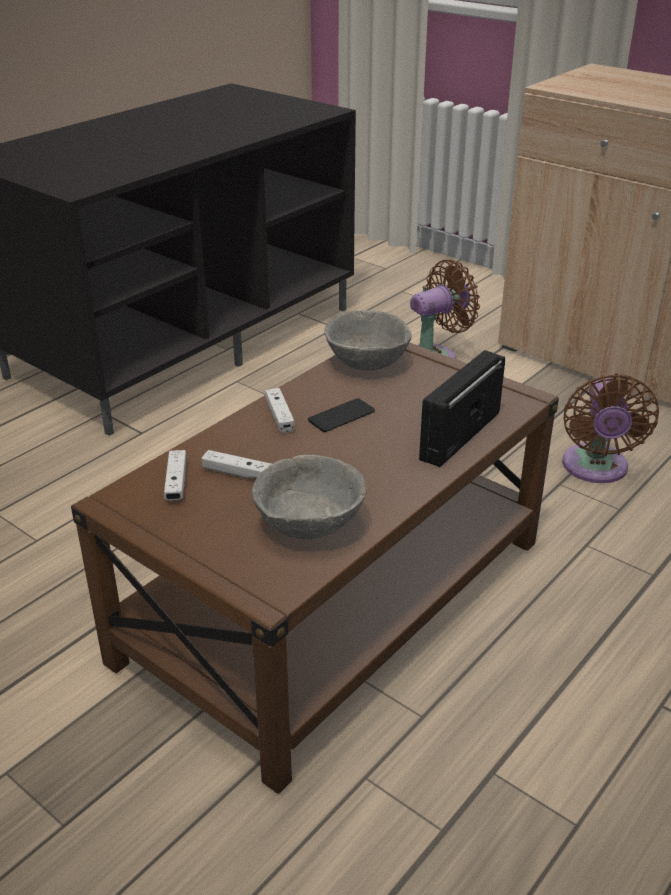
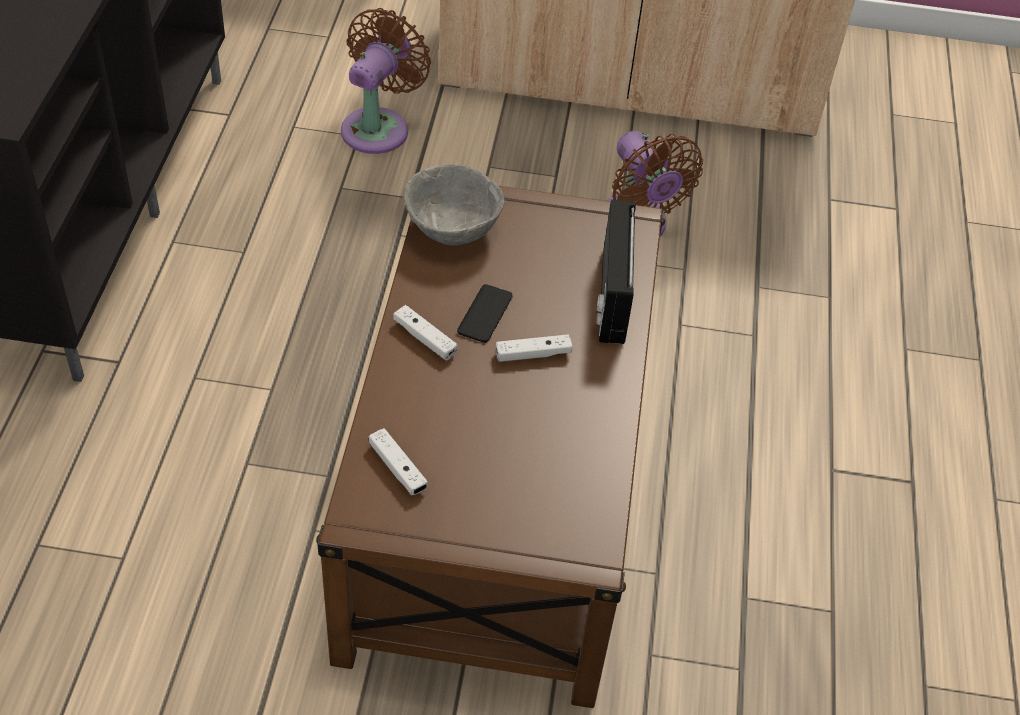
camera: 35 degrees left, 15 degrees up
white game controller [201,450,271,479] -> white game controller moved to [496,334,573,362]
grey bowl [252,455,367,539] -> none

